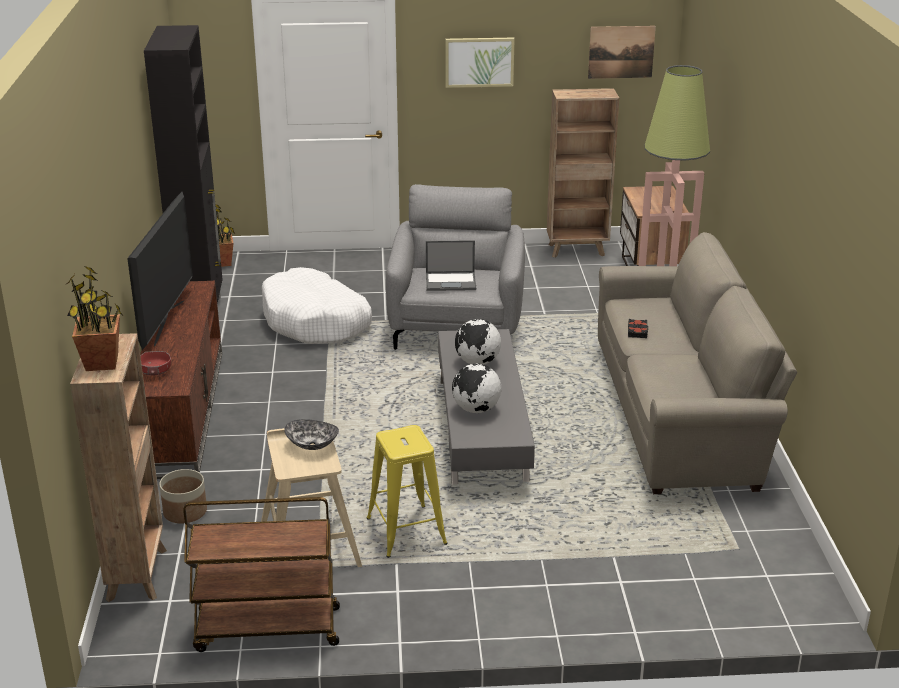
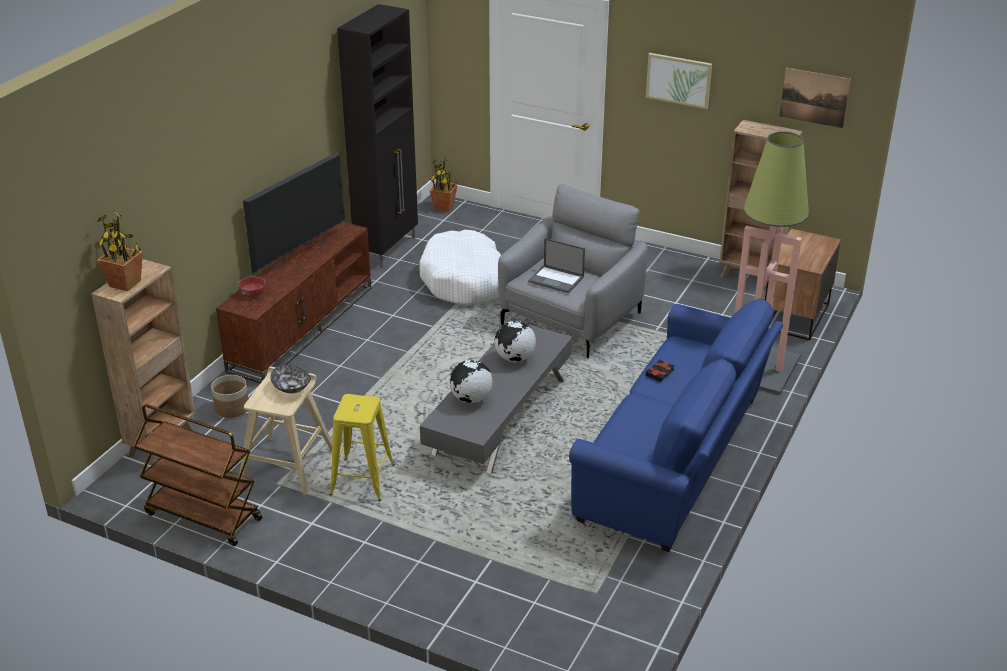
camera: 30 degrees right, 5 degrees up
beige sofa [598,232,797,494] -> blue sofa [569,299,783,552]

